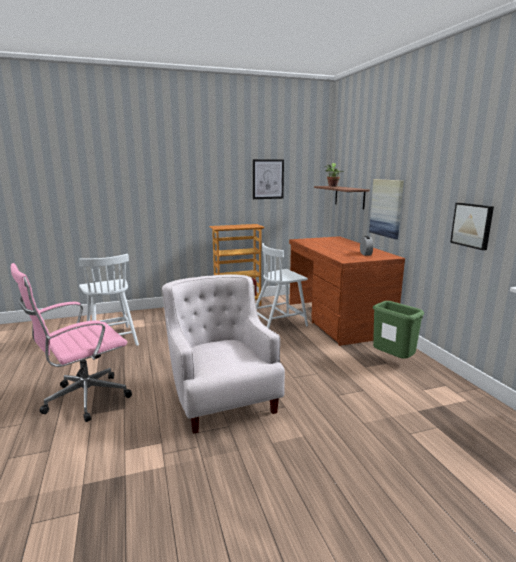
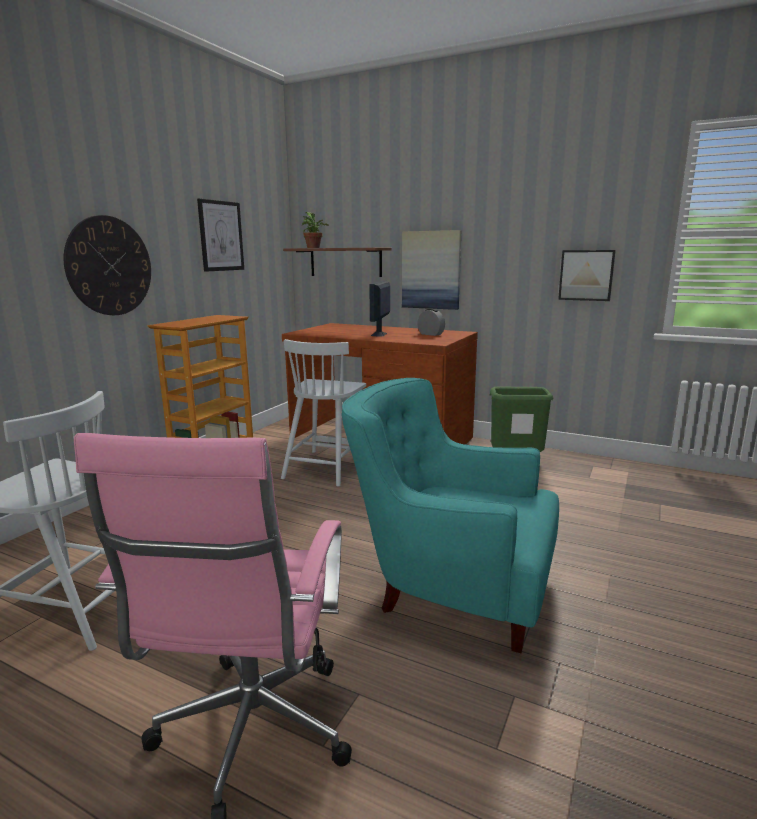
camera: 45 degrees left, 0 degrees up
white armchair [162,274,285,434] -> turquoise armchair [342,378,559,653]
none -> wall clock [64,215,151,315]
none -> monitor [369,281,390,337]

